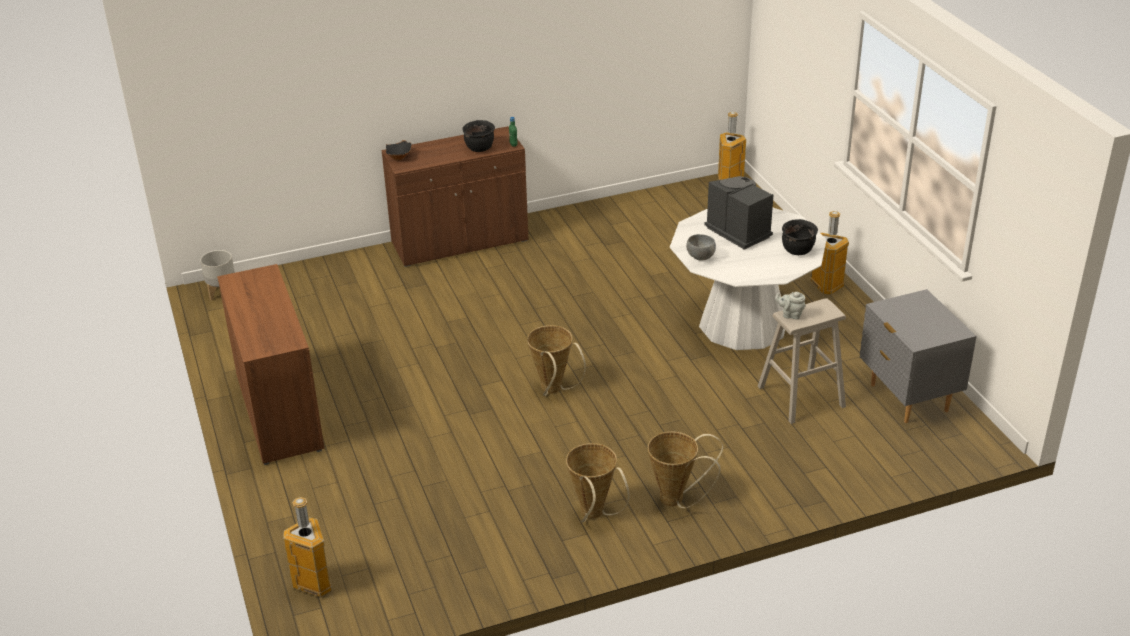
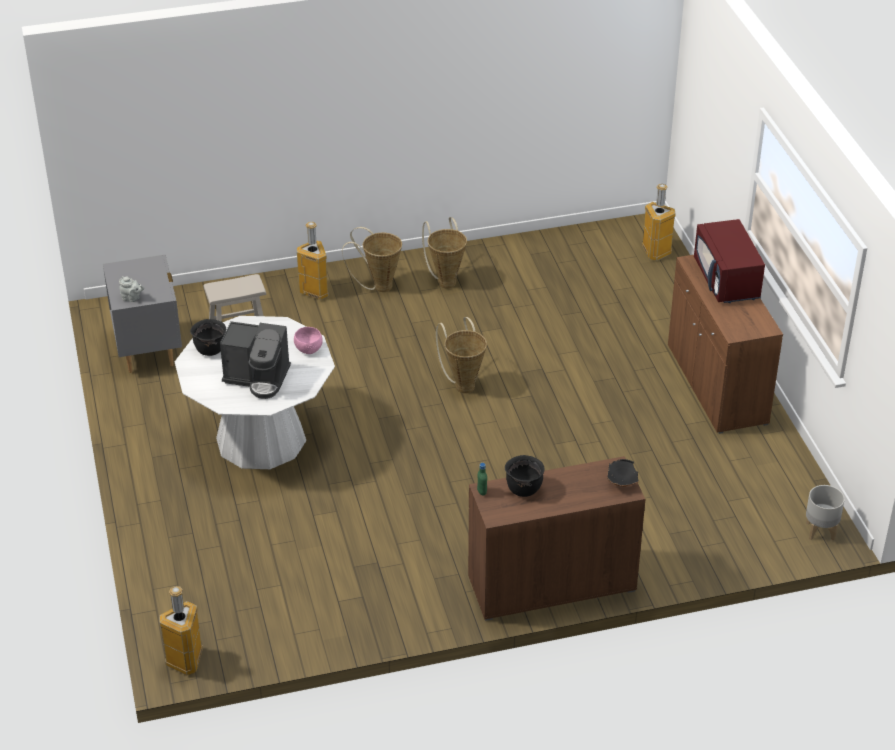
camera: 175 degrees left, 5 degrees up
grey bowl [686,234,716,261] -> pink bowl [294,327,323,354]
coffee machine [705,176,774,250] -> coffee machine turned 45 degrees counterclockwise [220,321,291,399]
grey teapot [775,292,806,320] -> grey teapot moved to [119,276,144,302]
trash can [810,211,849,295] -> trash can moved to [297,222,329,300]
none -> red microwave [694,219,765,303]

